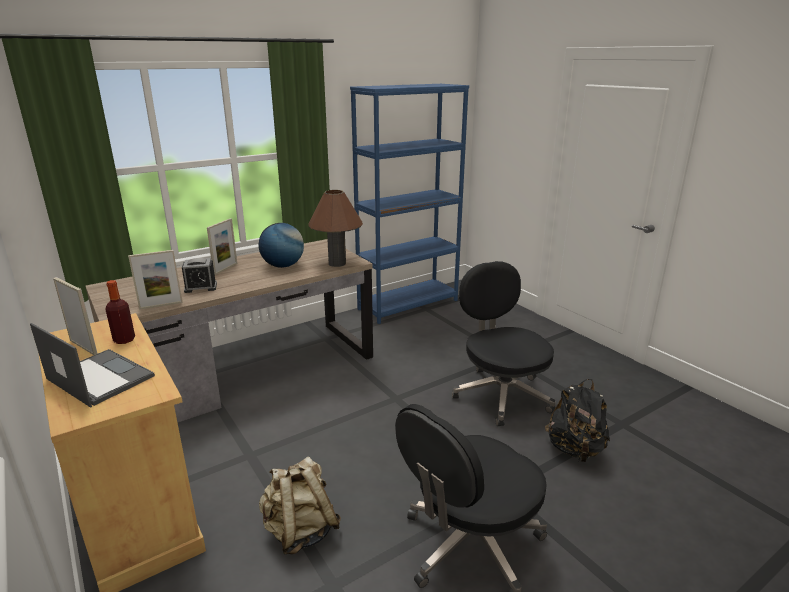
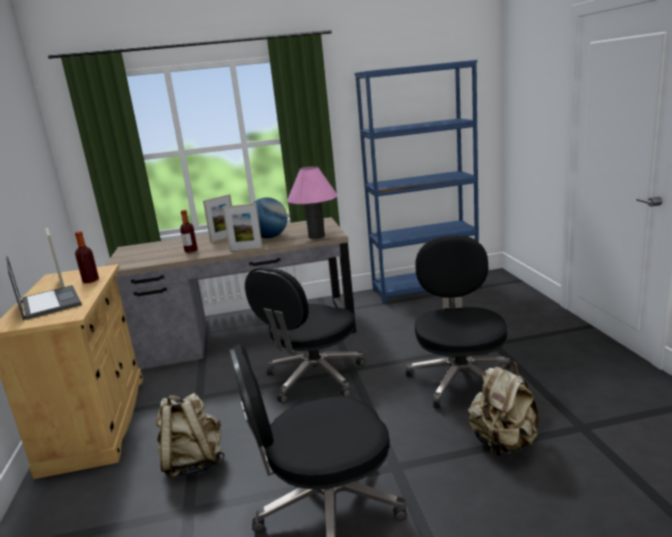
camera: 25 degrees right, 5 degrees down
picture frame [128,250,183,310] -> picture frame moved to [222,203,263,252]
alarm clock [182,258,217,293] -> bottle [180,210,197,253]
brown table lamp [308,190,363,267] -> pink table lamp [287,166,338,239]
black backpack [545,379,610,462] -> beige backpack [468,362,539,456]
none -> black office chair [245,267,365,404]

